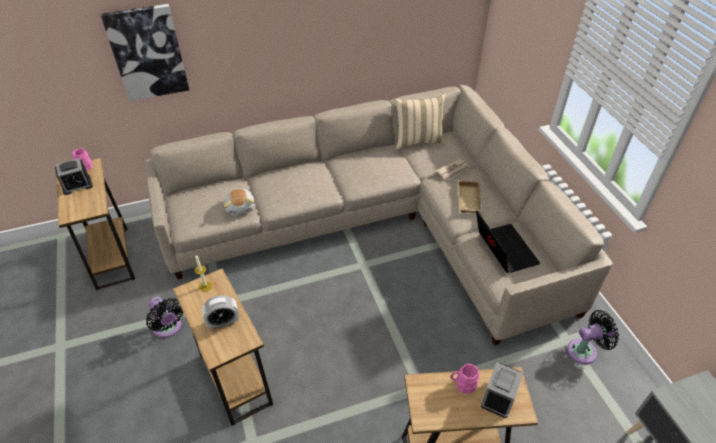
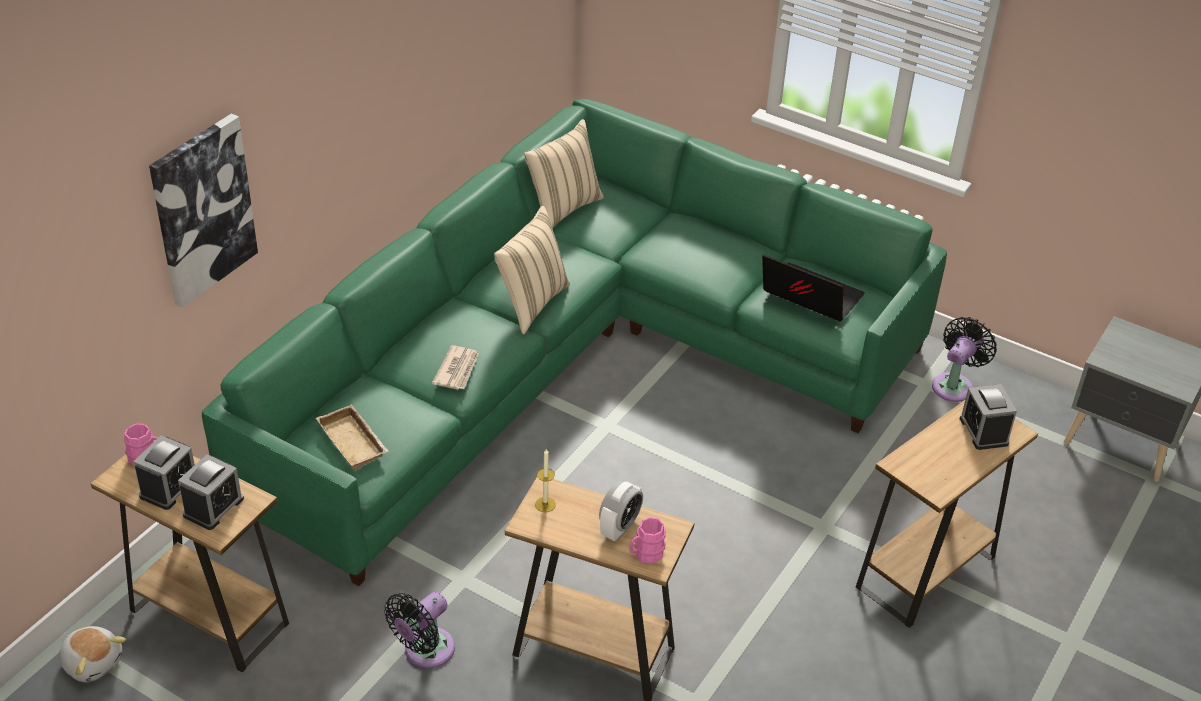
camera: 40 degrees left, 5 degrees down
beige sofa [145,85,613,346] -> green sofa [202,99,947,586]
black fan [146,296,183,338] -> black fan turned 120 degrees clockwise [384,592,455,668]
plush toy [224,188,255,215] -> plush toy moved to [59,626,126,682]
newspaper [436,158,470,180] -> newspaper moved to [432,345,479,390]
pink mug [450,364,479,394] -> pink mug moved to [629,517,666,564]
beige tray [458,180,483,213] -> beige tray moved to [316,404,389,470]
none -> alarm clock [178,454,244,530]
none -> beige pillow [494,206,570,334]

